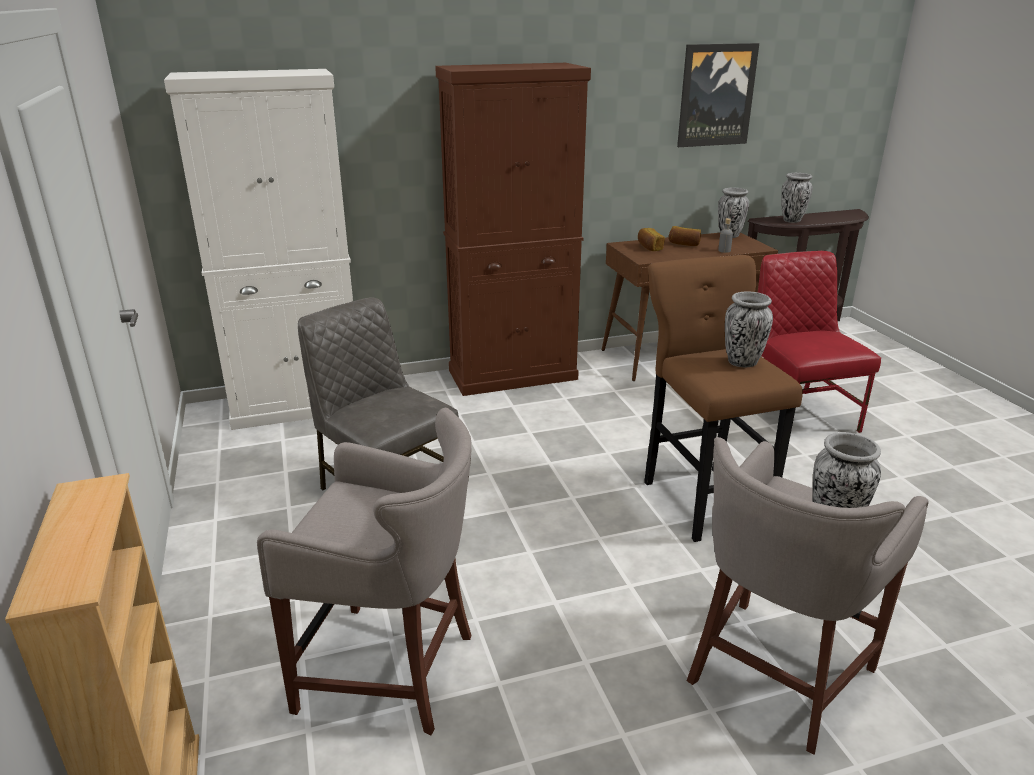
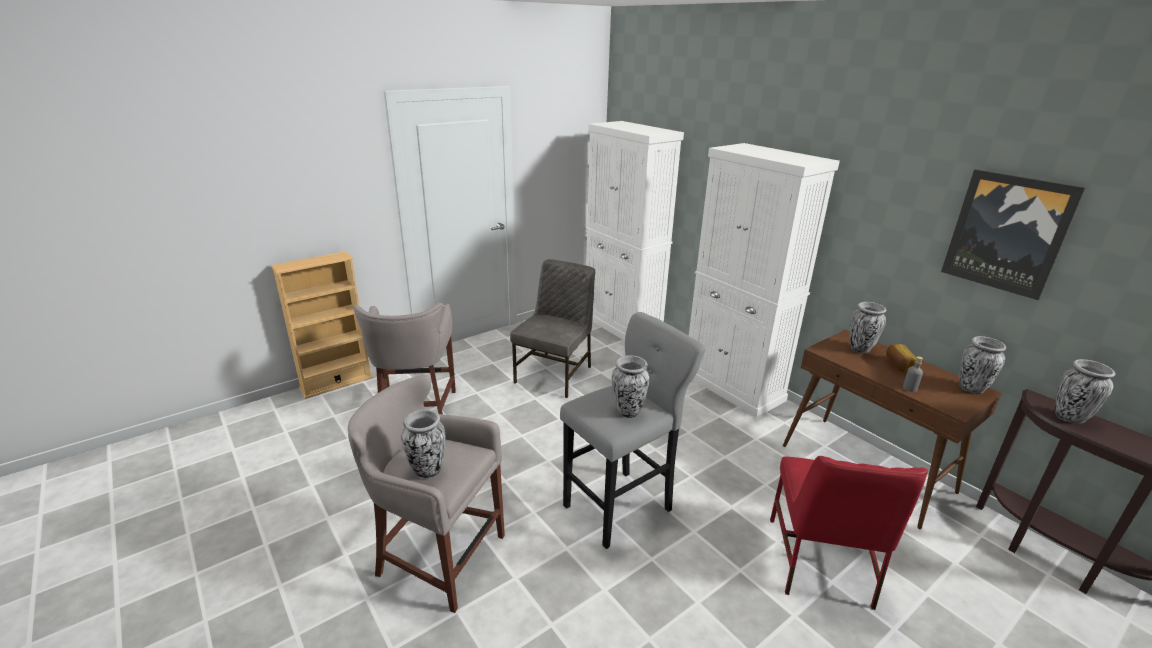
camera: 70 degrees right, 0 degrees up
brown cabinet [435,63,591,396] -> white cabinet [689,143,840,418]
bread [638,228,665,251] -> vase [850,302,886,353]
brown stool [644,255,803,542] -> grey stool [560,312,706,549]
red chair [758,251,881,433] -> red chair turned 135 degrees clockwise [770,456,928,610]

